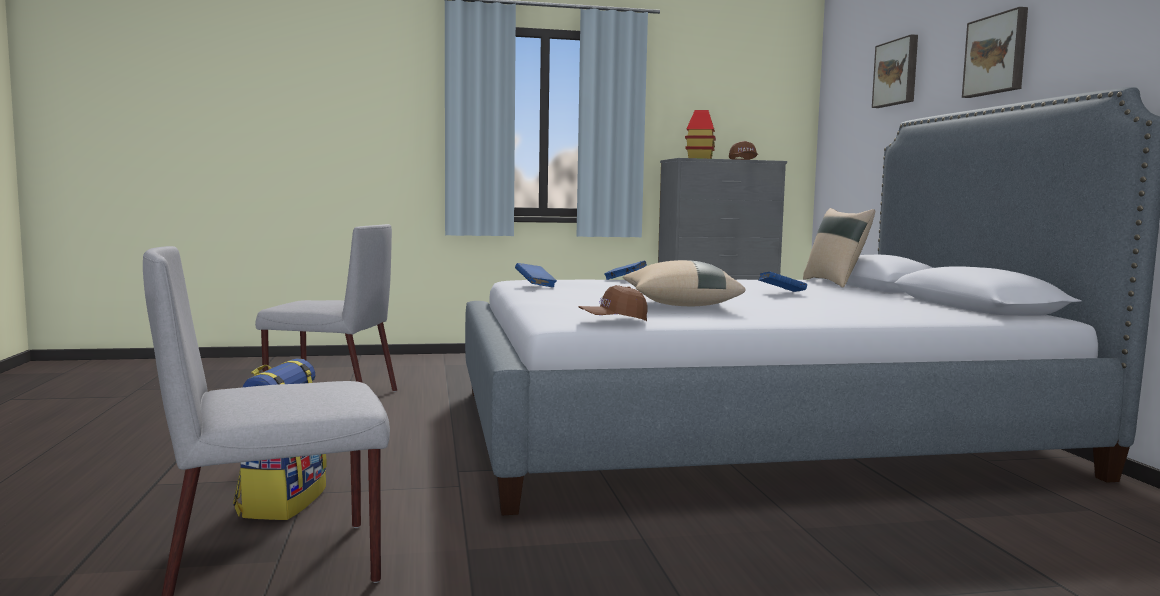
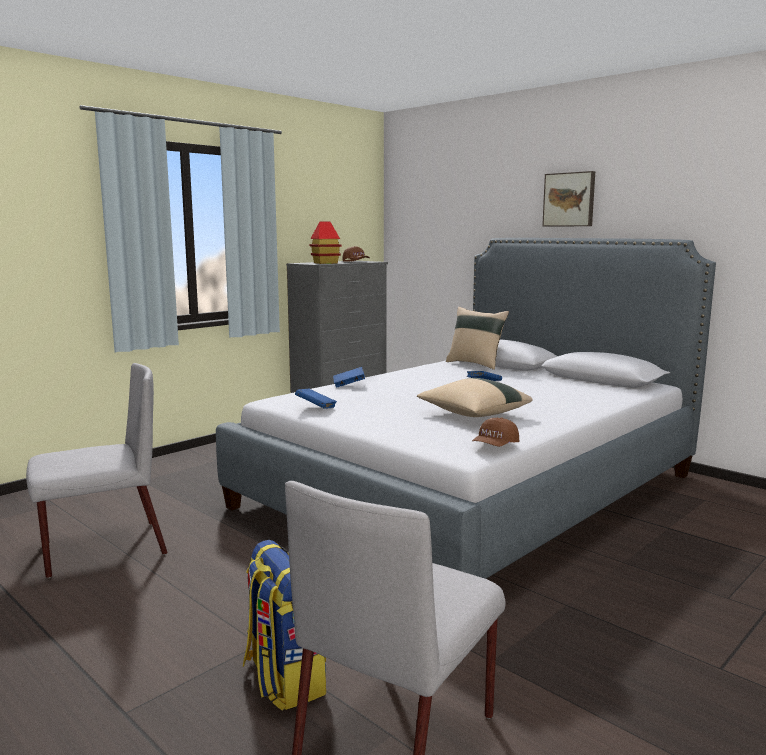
camera: 35 degrees left, 5 degrees up
picture [872,34,918,108] -> none

